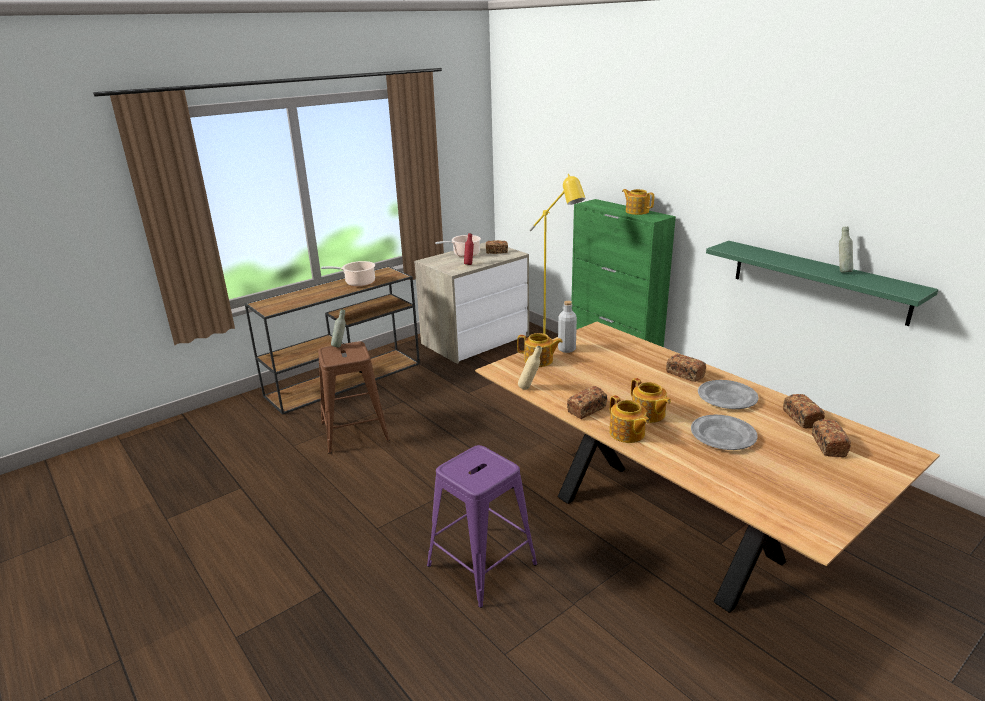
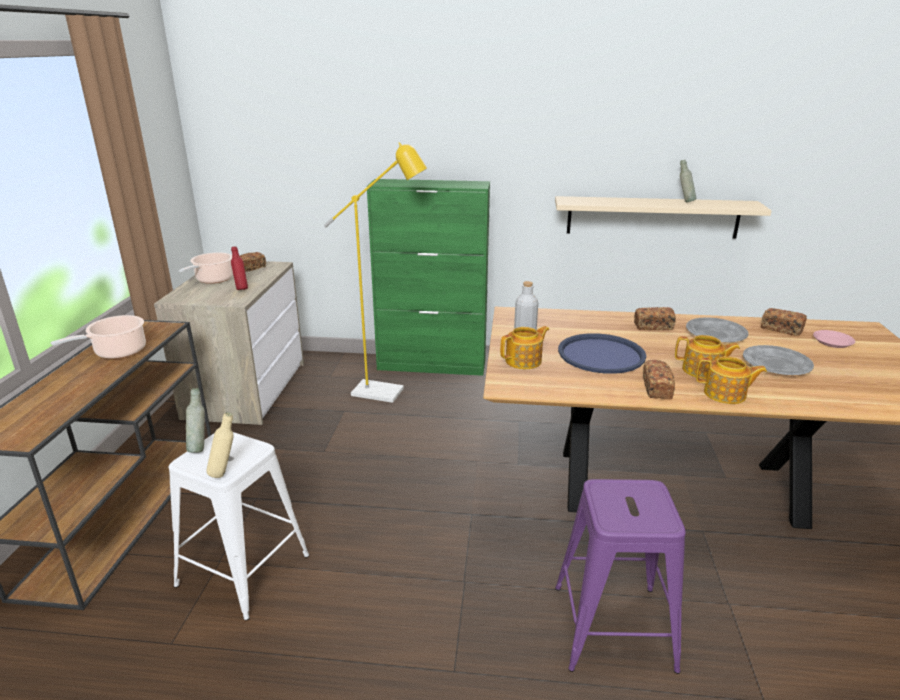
camera: 45 degrees left, 0 degrees up
brown stool [318,341,389,454] -> white stool [169,432,309,620]
beige bottle [518,346,542,390] -> beige bottle moved to [206,412,234,478]
teapot [622,189,654,215] -> none
green shelf [706,241,939,326] -> beige shelf [555,196,772,239]
bread [812,419,851,457] -> pink plate [813,330,855,348]
none -> blue tray [558,333,646,374]

